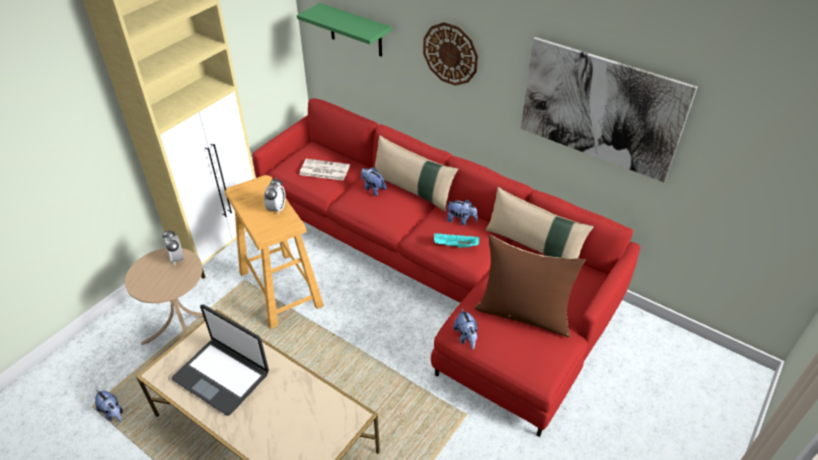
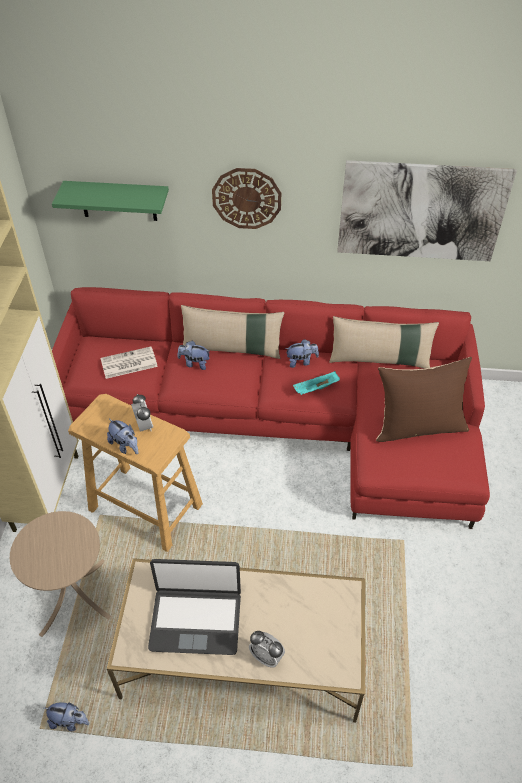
camera: 30 degrees left, 5 degrees up
alarm clock [163,230,184,265] -> alarm clock moved to [249,631,285,668]
plush toy [453,308,478,349] -> plush toy moved to [107,419,138,454]

